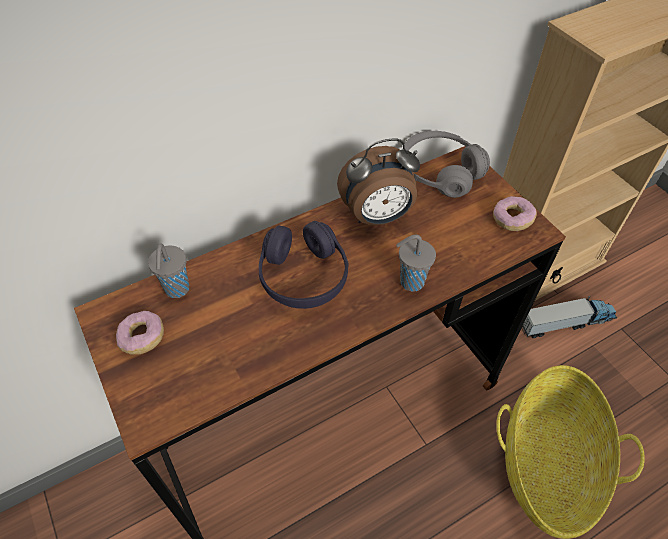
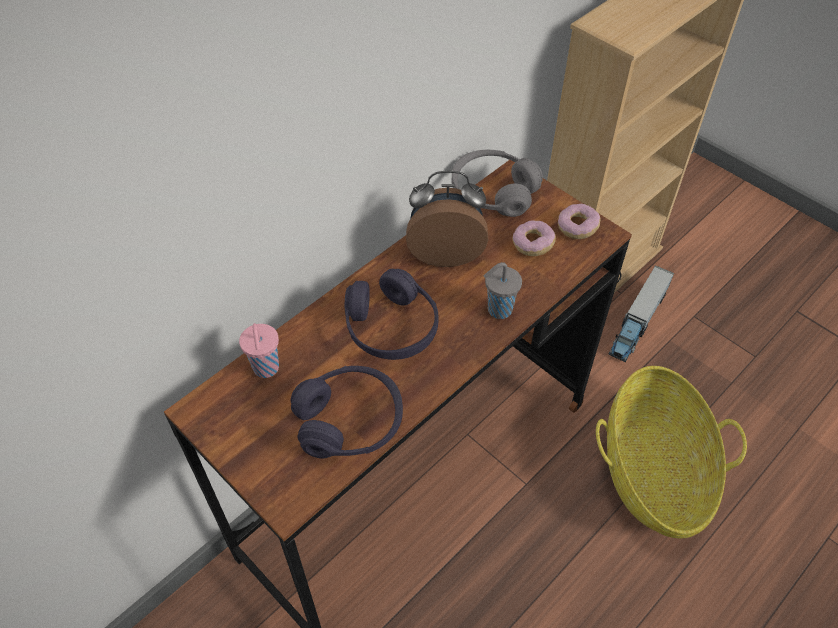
camera: 15 degrees left, 0 degrees up
donut [116,311,164,355] -> donut moved to [512,220,556,256]
grey cup [148,244,189,298] -> pink cup [239,323,279,378]
alarm clock [337,138,420,225] -> alarm clock turned 150 degrees counterclockwise [406,171,488,267]
toy truck [522,296,617,338] -> toy truck turned 150 degrees clockwise [608,265,674,362]
none -> purple headphones [291,366,403,459]

